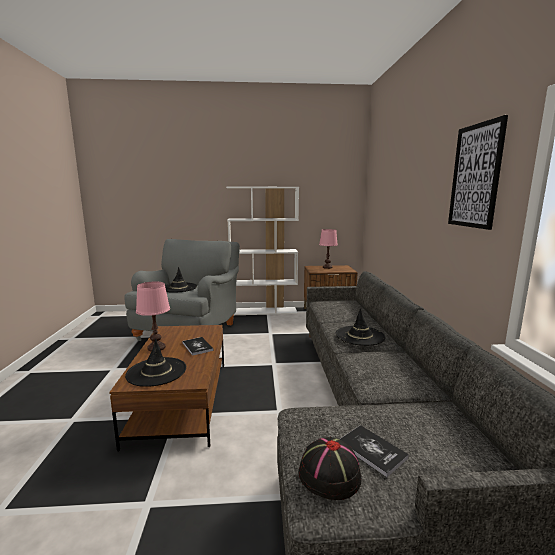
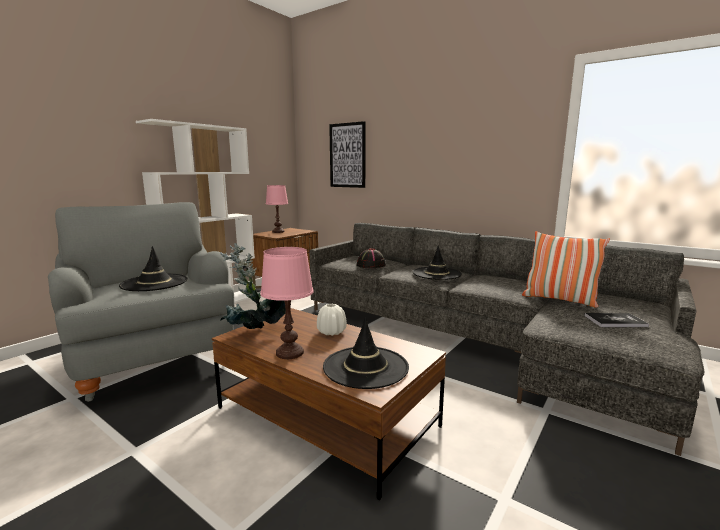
camera: 50 degrees left, 0 degrees up
book [183,337,213,356] -> white vase [317,304,347,336]
black hat [299,437,362,500] -> black hat moved to [356,249,386,268]
picture [448,115,508,230] -> picture moved to [329,121,366,188]
none -> potted plant [220,243,286,329]
none -> pillow [522,231,610,308]

